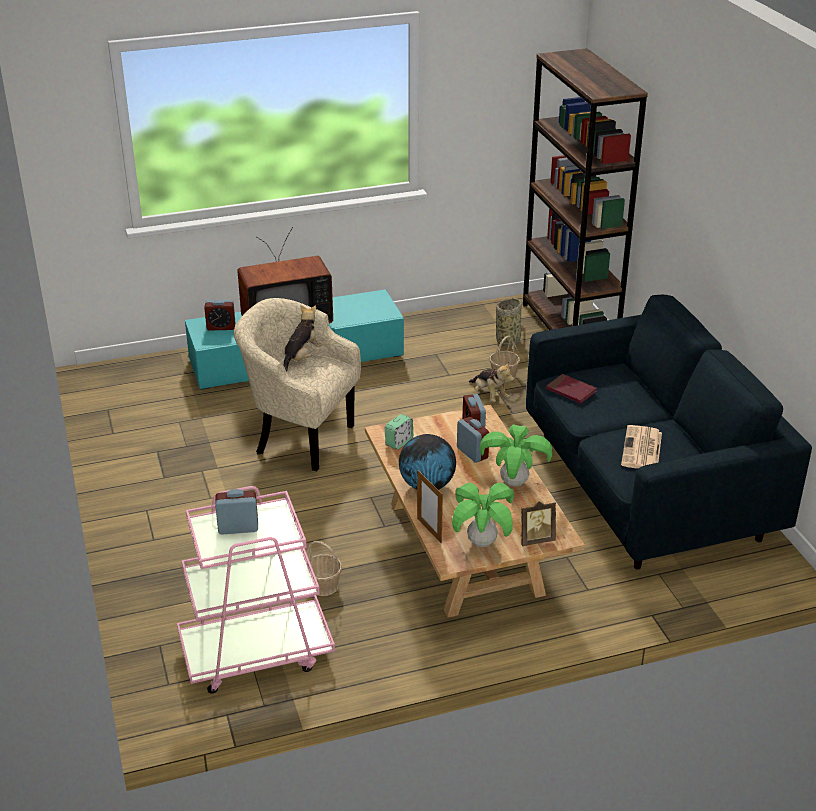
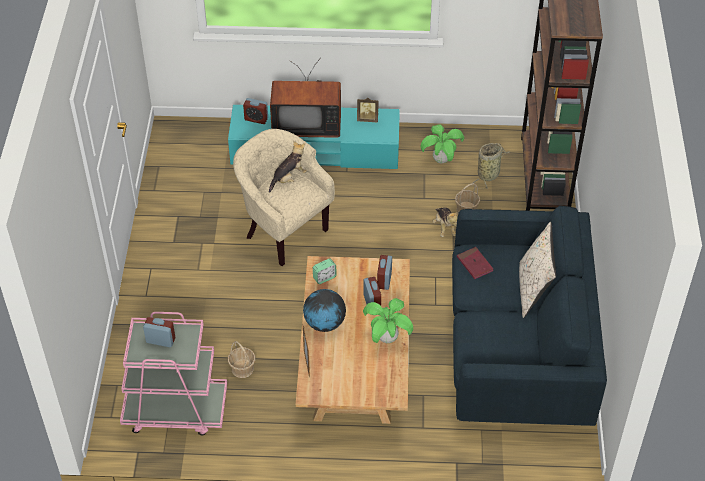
camera: 20 degrees right, 15 degrees up
potted plant [452,483,514,547] -> potted plant moved to [420,124,464,163]
picture frame [521,501,556,546] -> picture frame moved to [357,98,379,122]
newspaper [621,425,662,469] -> none
none -> beige pillow [519,222,556,318]

